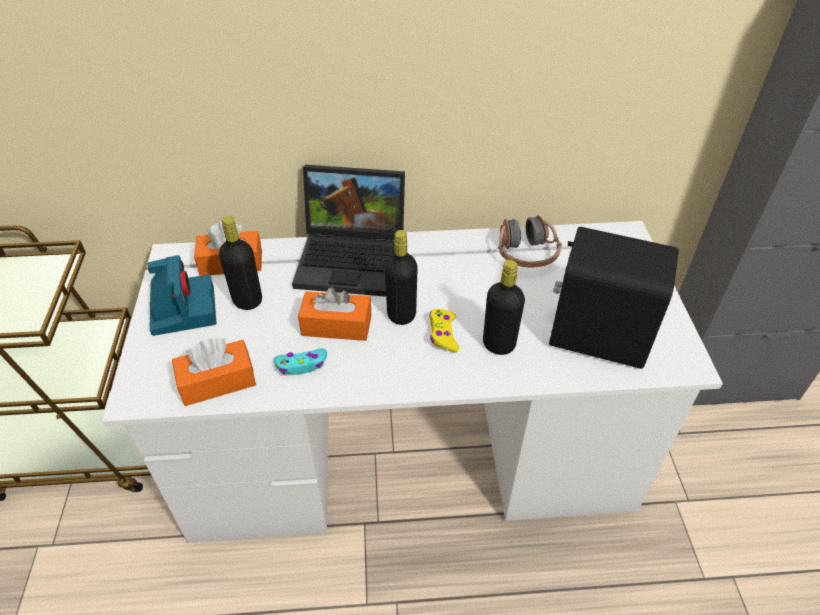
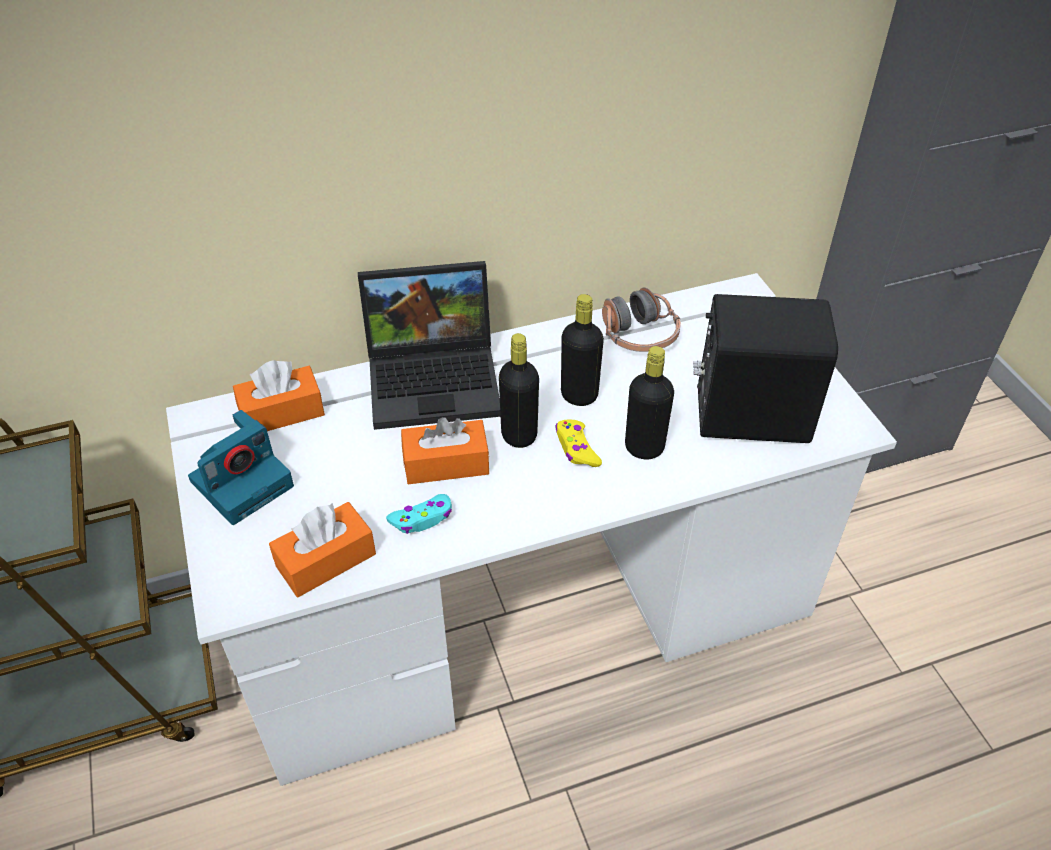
camera: 15 degrees left, 0 degrees up
camera [147,255,216,336] -> camera turned 75 degrees clockwise [188,410,294,525]
black bottle [219,216,262,310] -> black bottle moved to [561,294,604,406]

